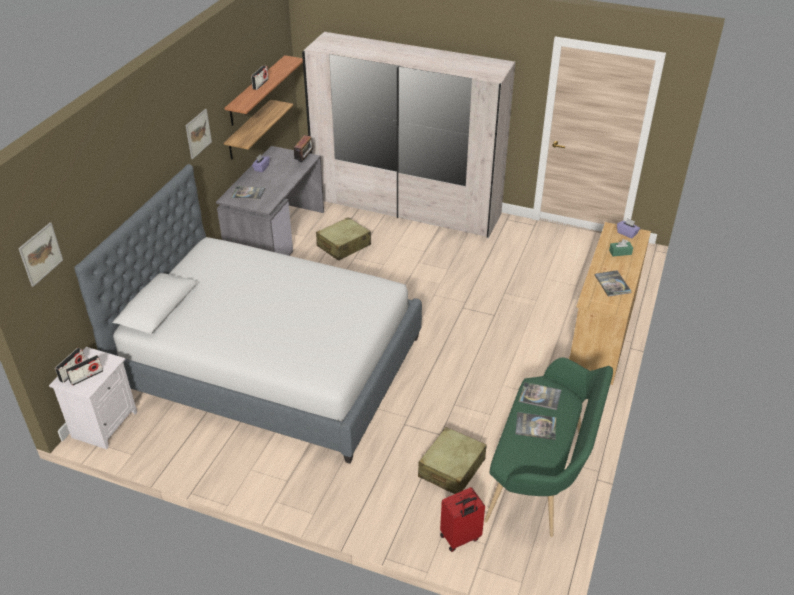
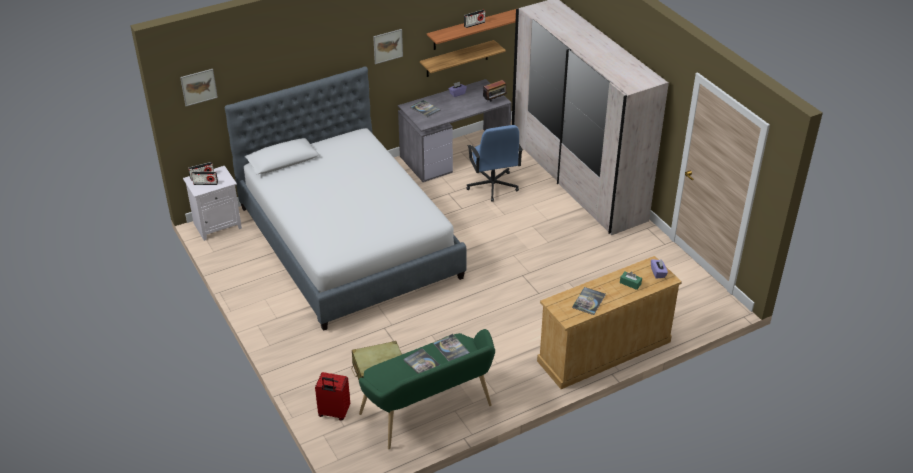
camera: 40 degrees right, 0 degrees up
beige suitcase [316,217,371,260] -> blue office chair [467,125,523,202]

